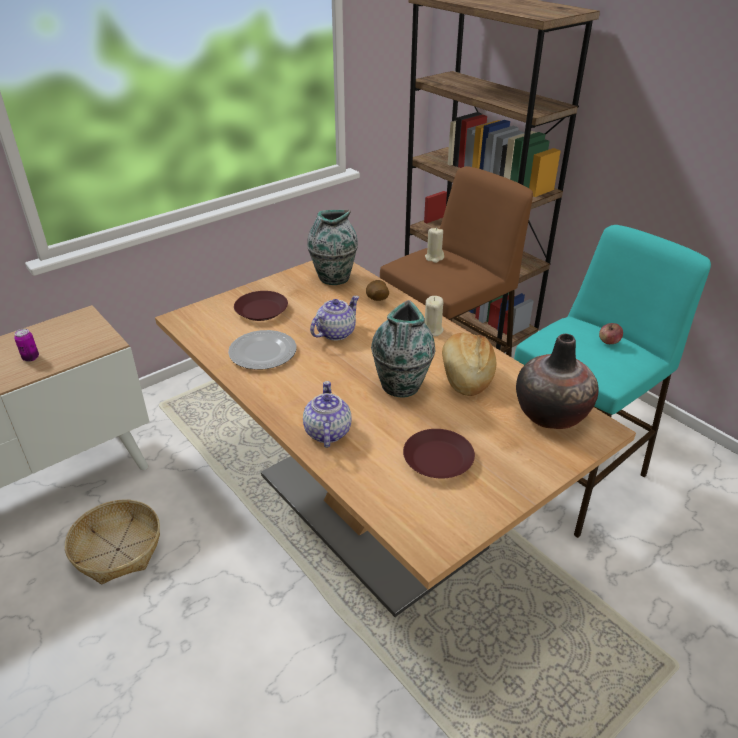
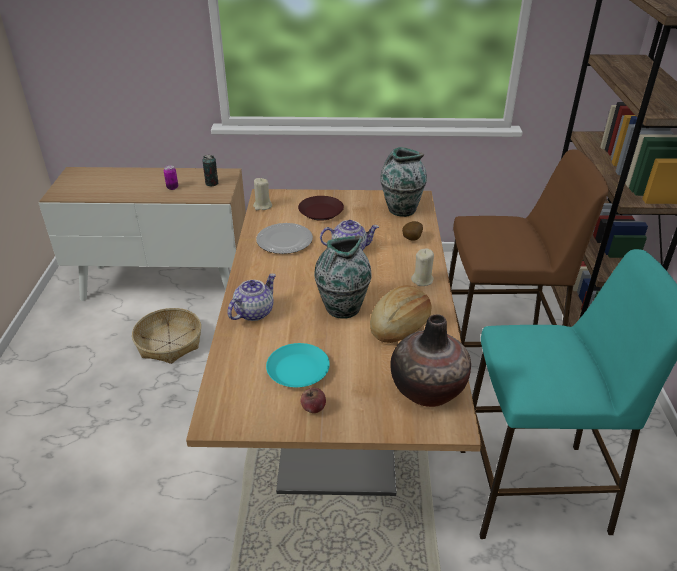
camera: 40 degrees right, 0 degrees up
brown plate [403,429,475,478] -> turquoise plate [266,343,330,387]
beige candle [425,227,444,263] -> beige candle moved to [253,178,272,210]
apple [599,323,623,344] -> apple moved to [301,388,326,413]
none -> can [202,155,218,186]

